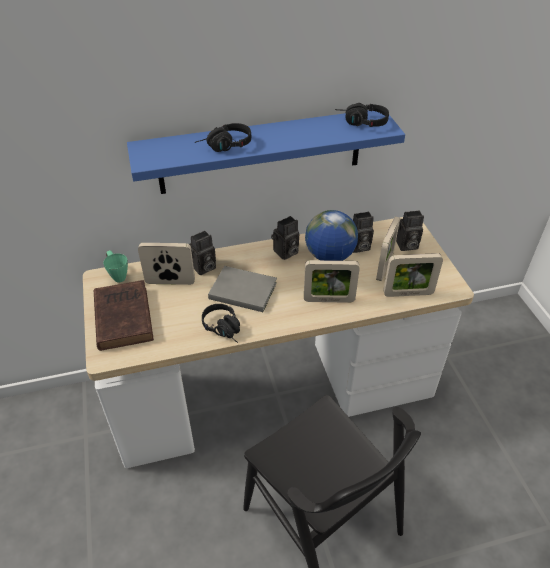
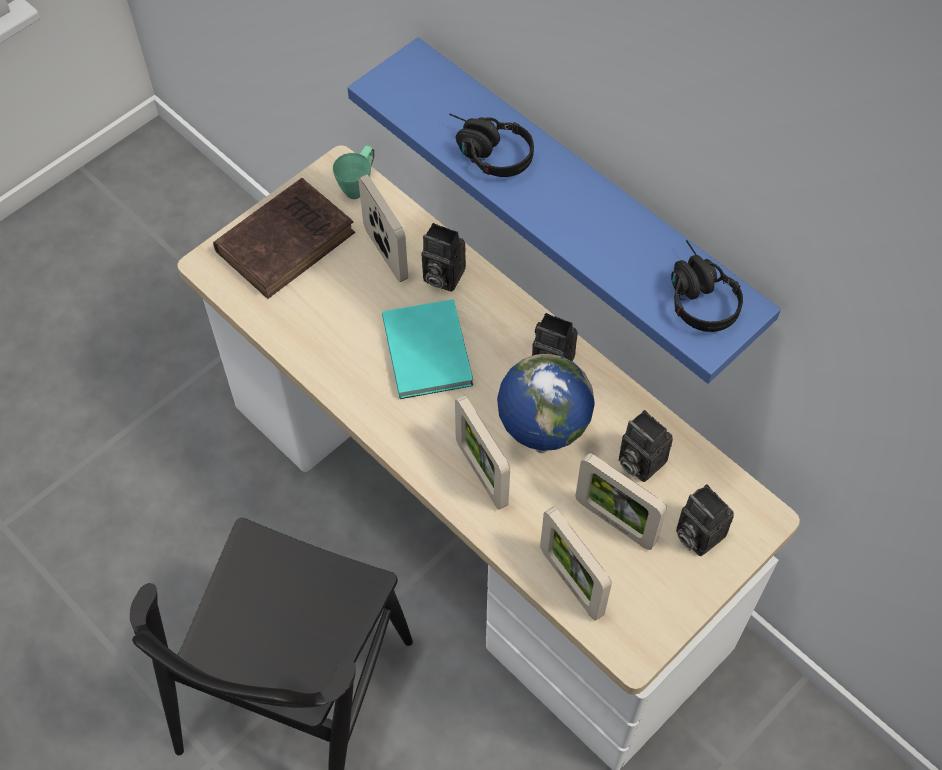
camera: 60 degrees right, 15 degrees up
black headphones [202,304,240,343] -> none
grey book [208,266,277,312] -> turquoise book [382,299,473,399]
picture frame [376,217,400,281] -> picture frame turned 45 degrees clockwise [575,453,667,550]

